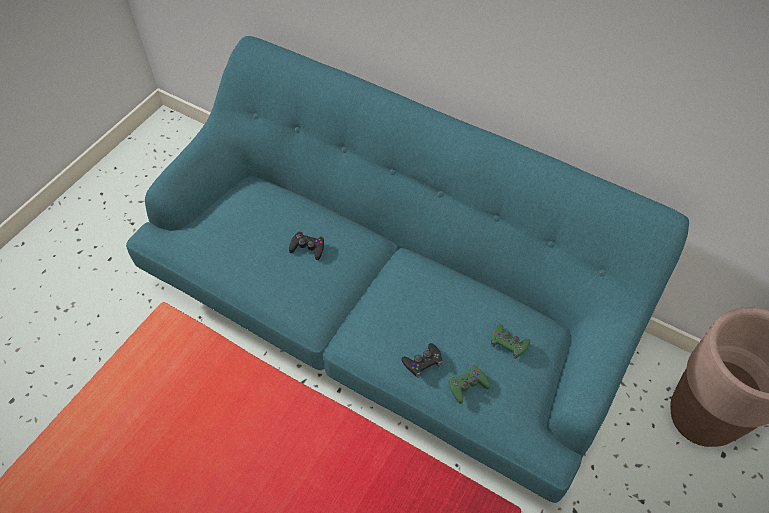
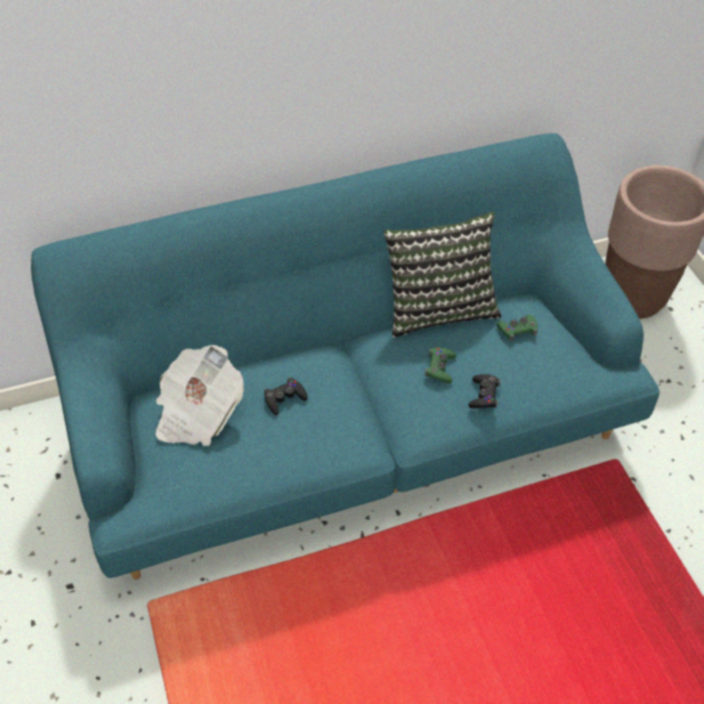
camera: 50 degrees left, 5 degrees down
green game controller [449,365,490,404] -> green game controller moved to [425,347,456,383]
none -> newspaper [156,345,244,446]
none -> pillow [383,211,501,338]

